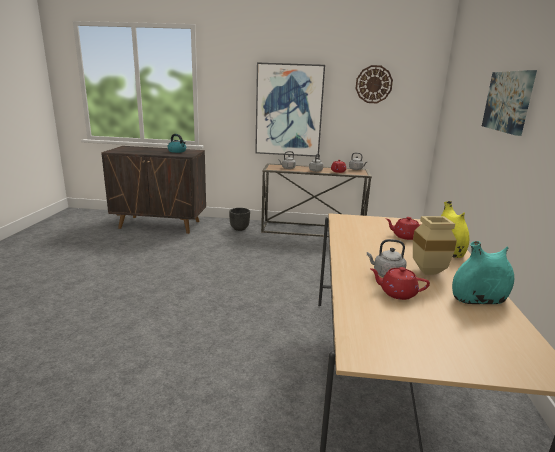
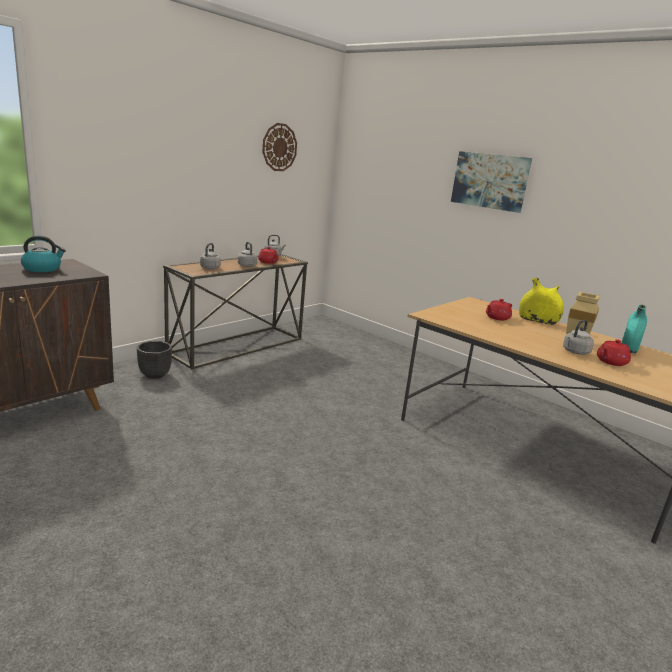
camera: 55 degrees left, 0 degrees up
picture [255,62,325,157] -> none

